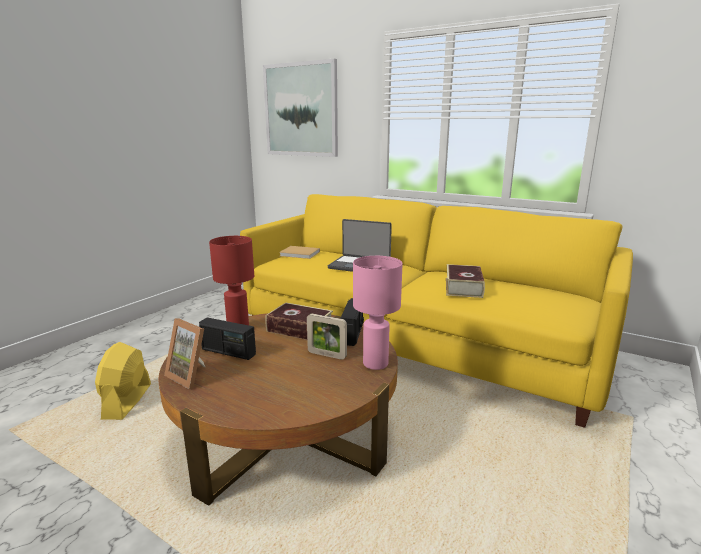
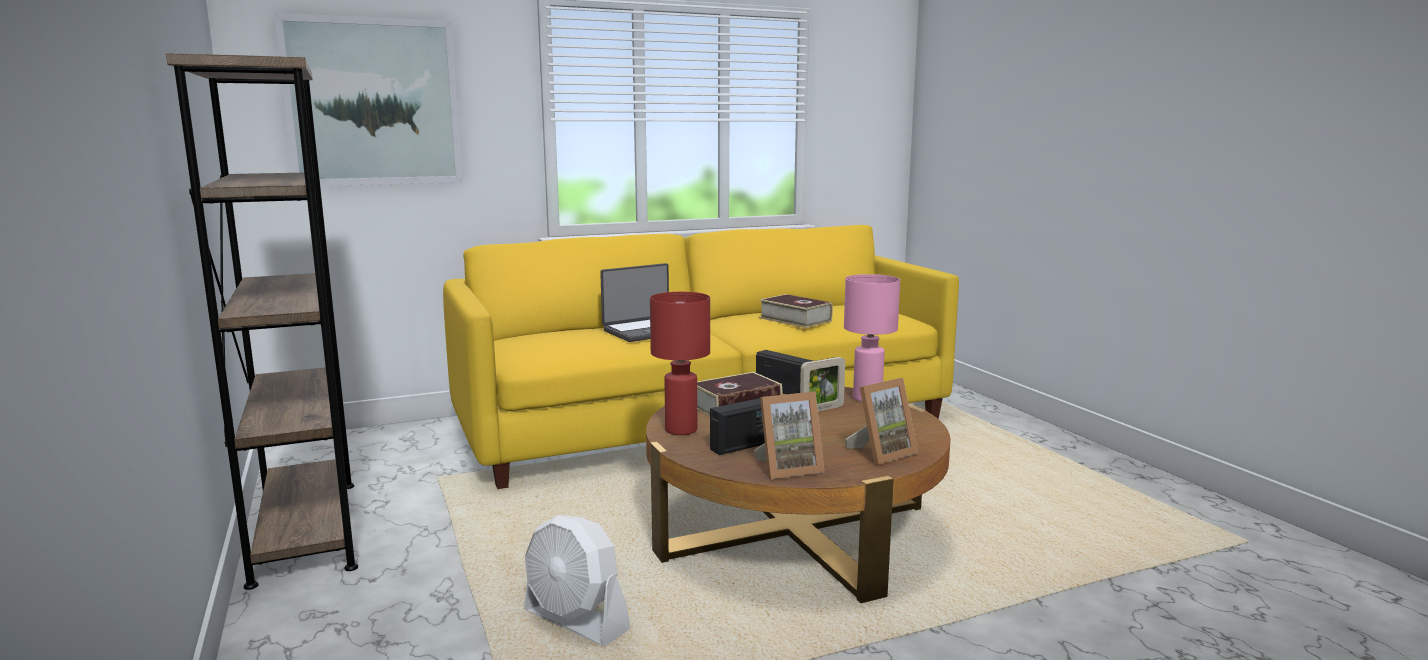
camera: 55 degrees left, 5 degrees down
yellow fan [95,342,151,420] -> white fan [524,515,631,647]
beige book [279,246,320,259] -> none
none -> brown bookcase [166,53,358,590]
none -> picture frame [845,378,918,465]

